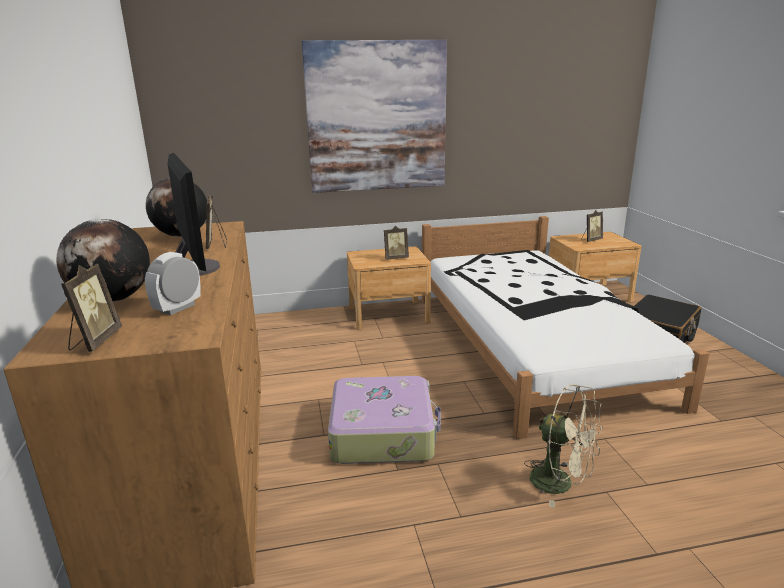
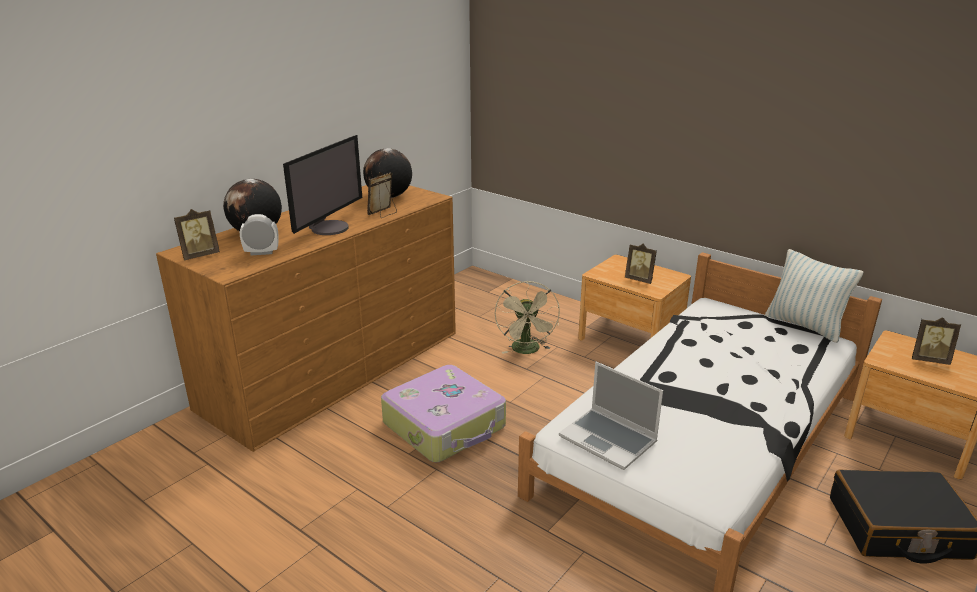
camera: 50 degrees right, 5 degrees up
picture [302,40,447,193] -> none
beige fan [524,384,603,508] -> beige fan moved to [495,281,560,354]
none -> laptop [559,362,663,470]
none -> pillow [765,249,864,343]

